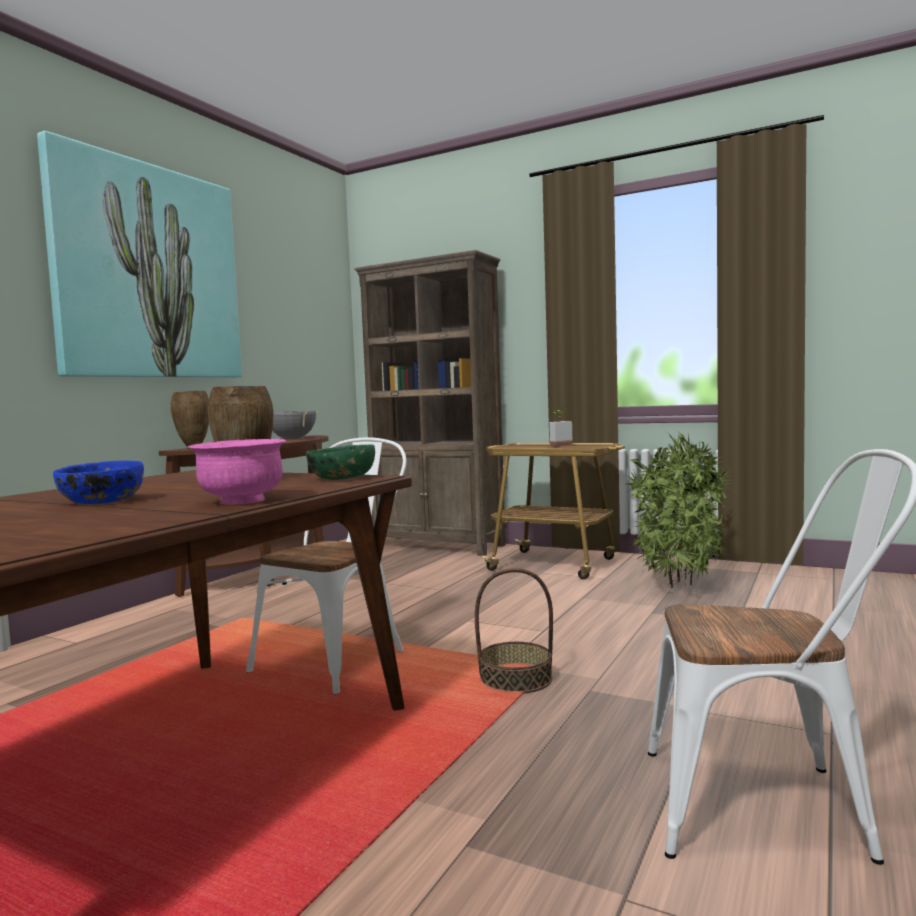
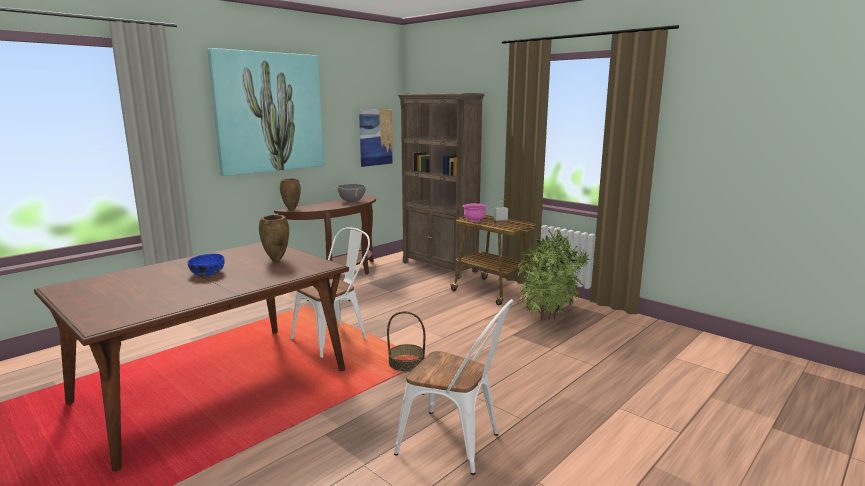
camera: 15 degrees right, 10 degrees up
pink bowl [188,439,286,504] -> pink bowl moved to [463,203,487,222]
green bowl [306,444,375,480] -> none
none -> picture [359,109,393,167]

